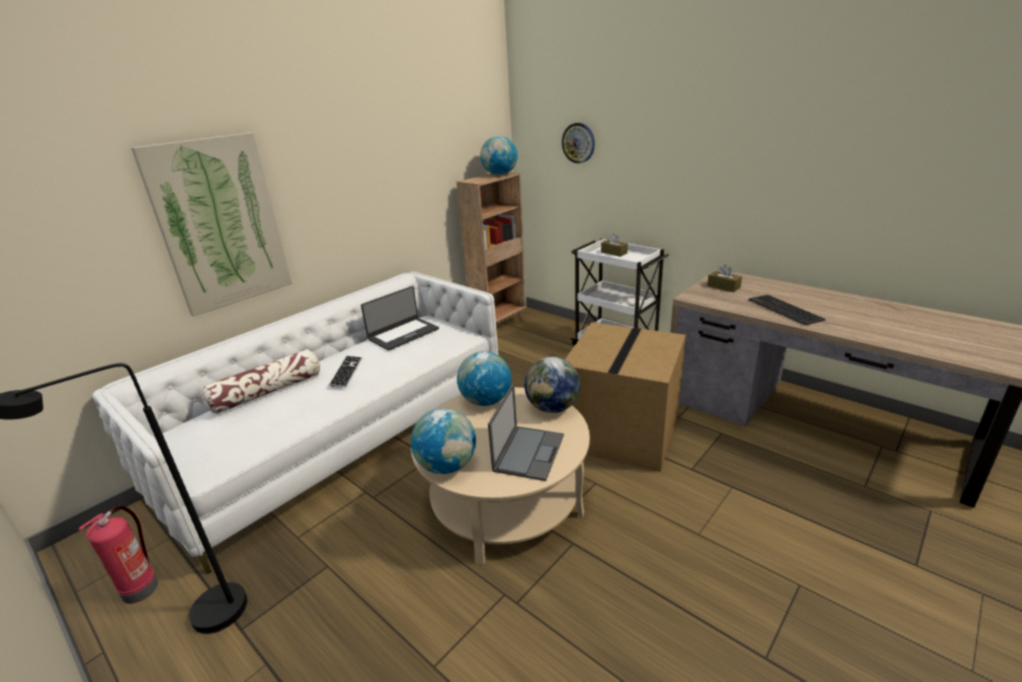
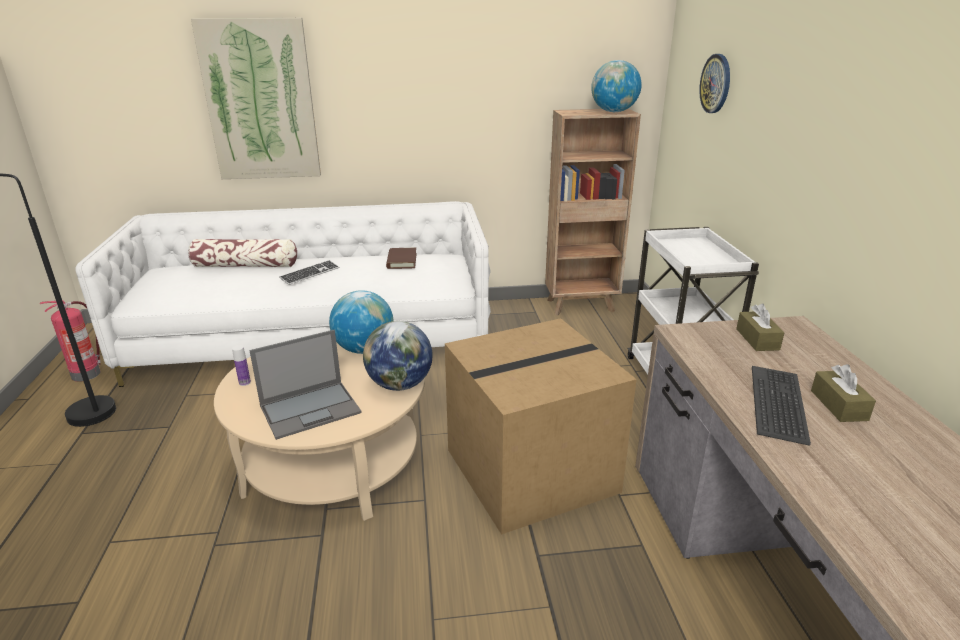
camera: 40 degrees right, 0 degrees up
laptop [361,286,439,351] -> brown book [386,248,417,269]
globe [411,408,476,474] -> bottle [232,345,251,386]
brown tissue box [601,233,628,257] -> brown tissue box moved to [811,364,876,422]

